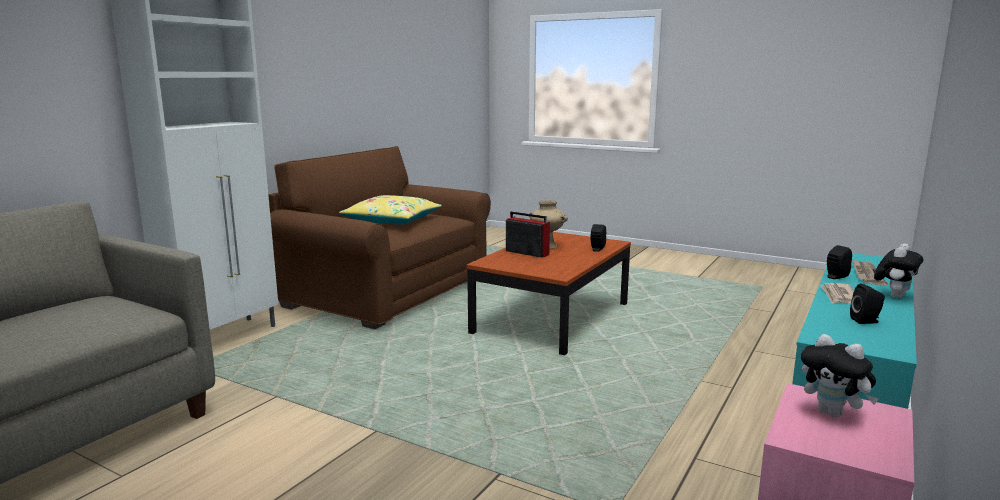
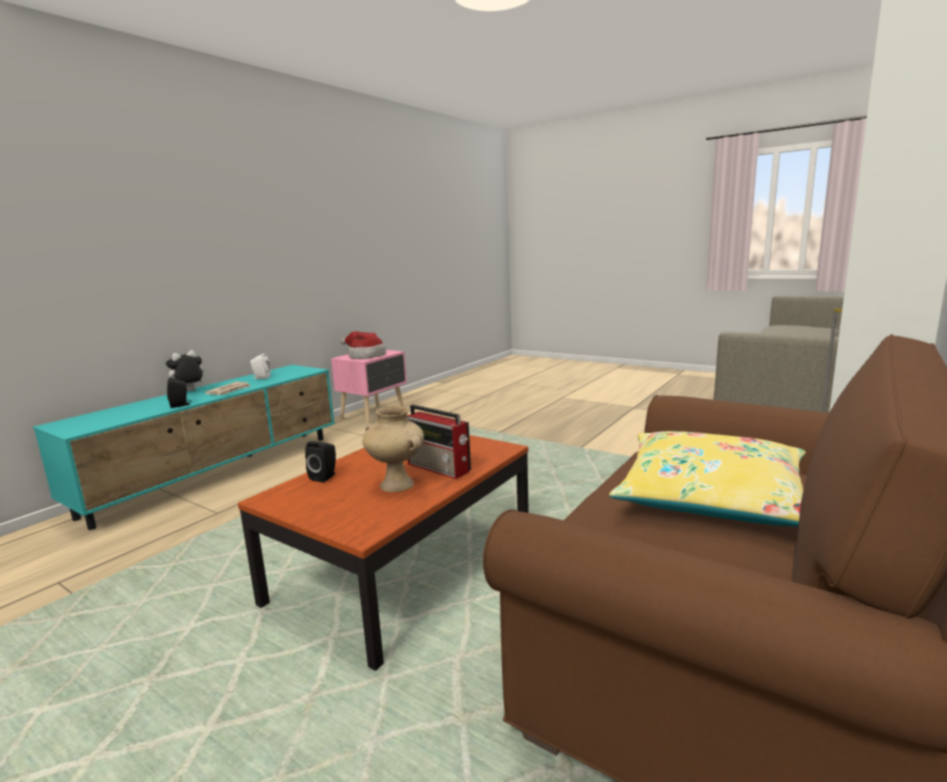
camera: 175 degrees left, 0 degrees up
plush toy [801,334,878,417] -> hat [340,331,386,359]
black speaker [850,283,885,324] -> white speaker [250,354,271,379]
newspaper [852,259,888,285] -> none

